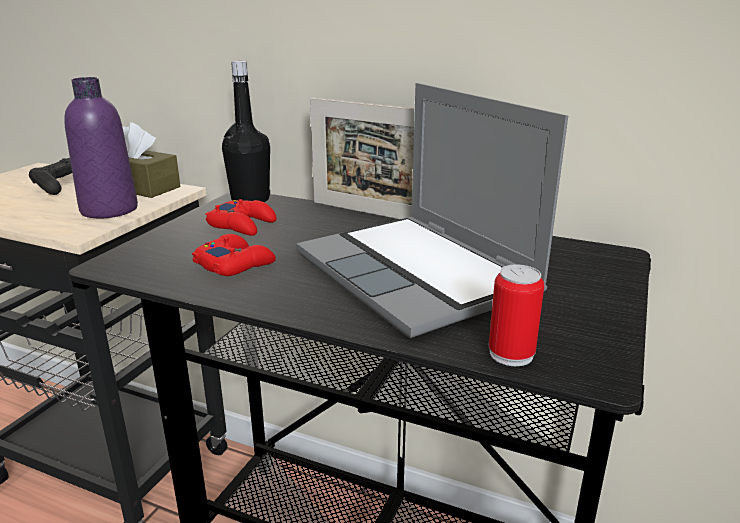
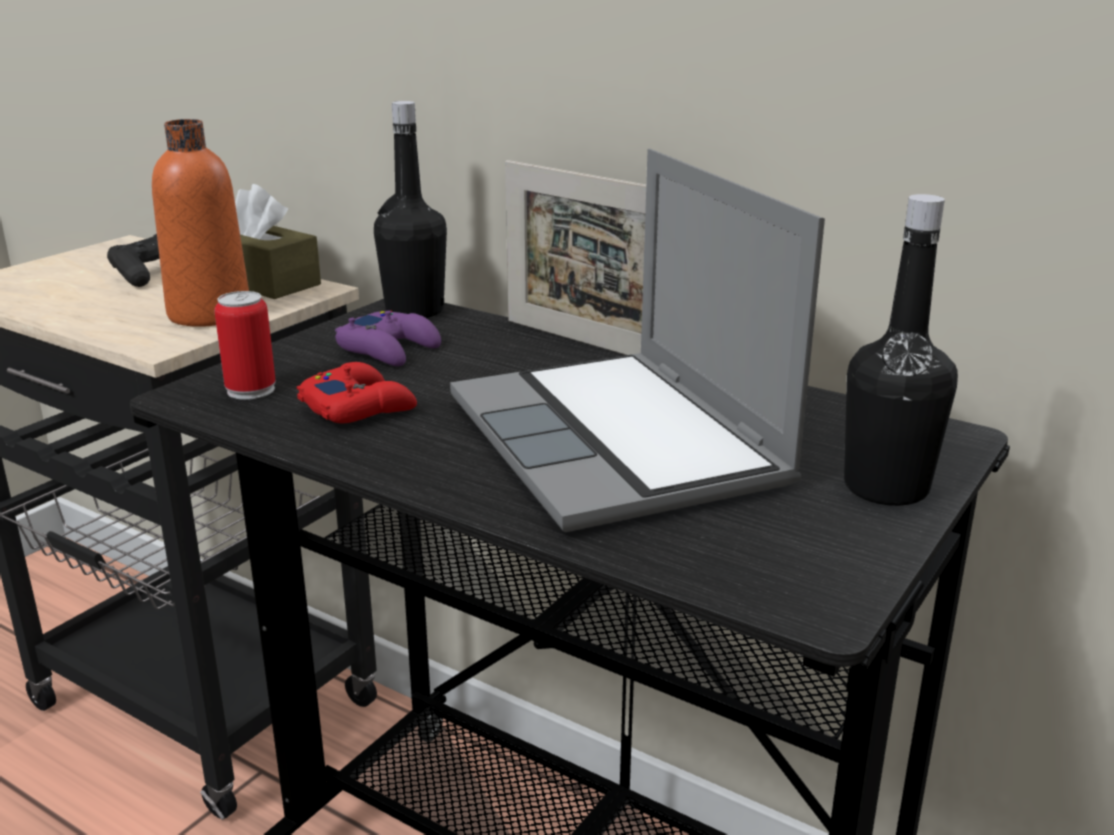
camera: 10 degrees right, 0 degrees up
purple bottle [64,77,138,219] -> orange bottle [152,119,249,327]
red game controller [205,199,277,236] -> purple game controller [335,310,441,366]
can [489,264,544,366] -> can moved to [214,291,276,400]
none -> black bottle [844,194,958,506]

